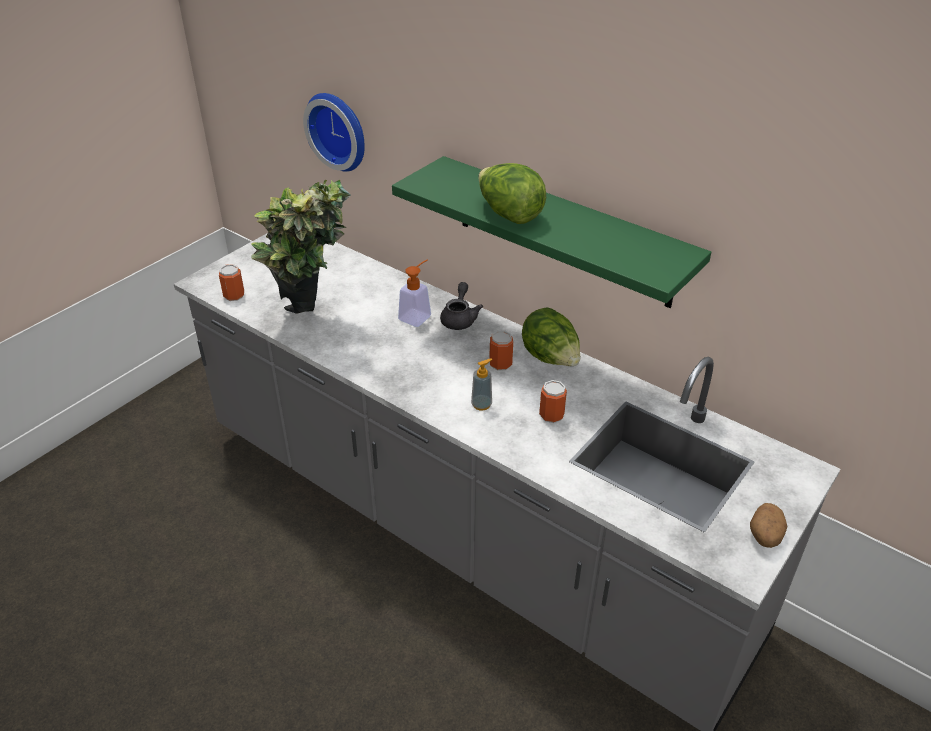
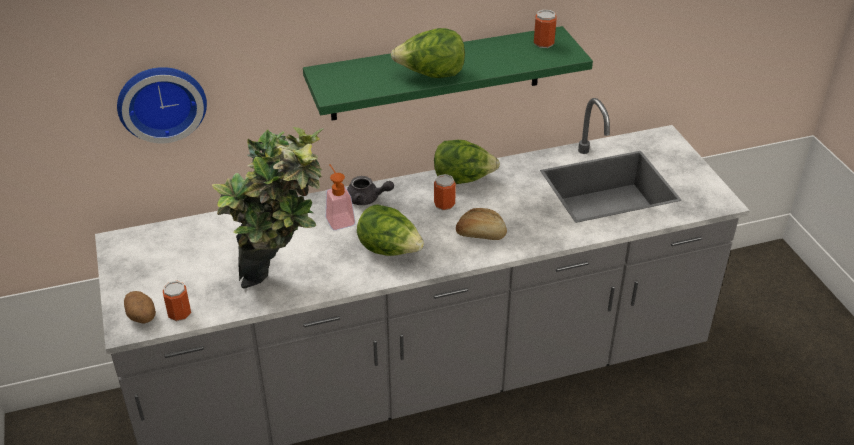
camera: 55 degrees left, 0 degrees up
grey teapot [440,282,483,330] -> grey teapot turned 150 degrees clockwise [347,176,394,205]
soap dispenser [471,358,493,411] -> bread [456,208,507,240]
can [539,380,567,423] -> can moved to [534,10,557,48]
potato [750,503,787,548] -> potato moved to [124,291,156,324]
none -> lettuce [357,205,424,256]

